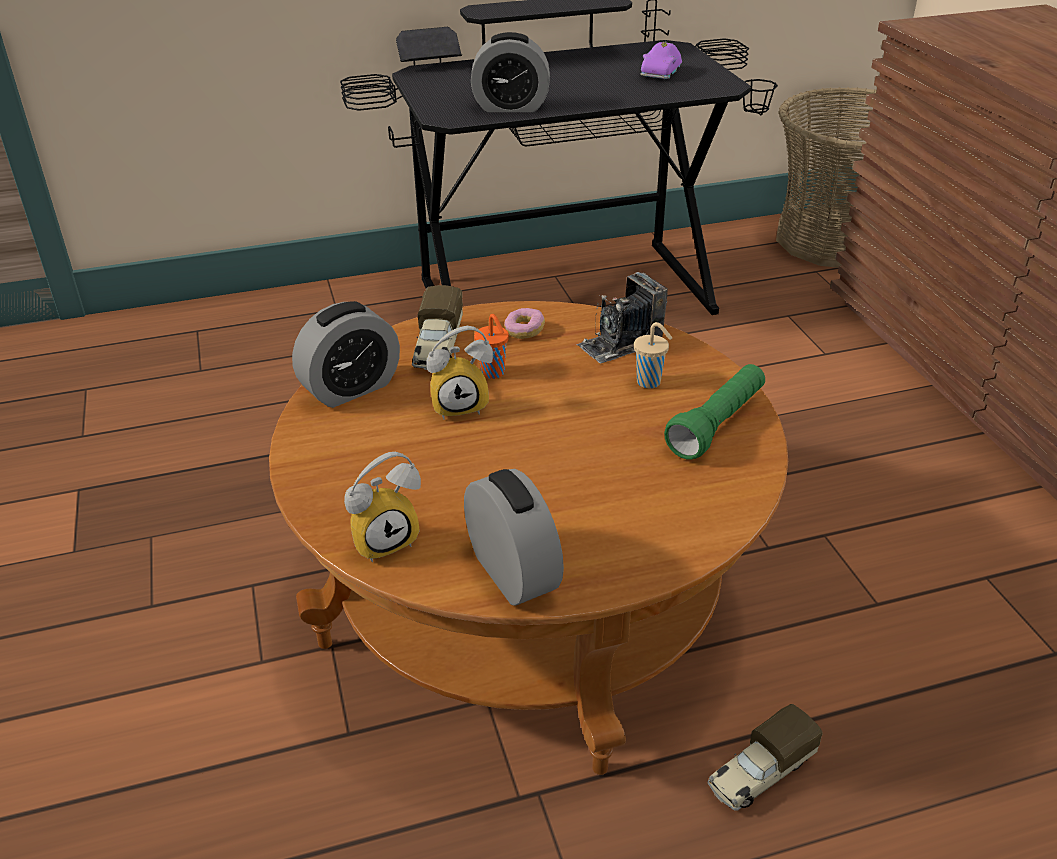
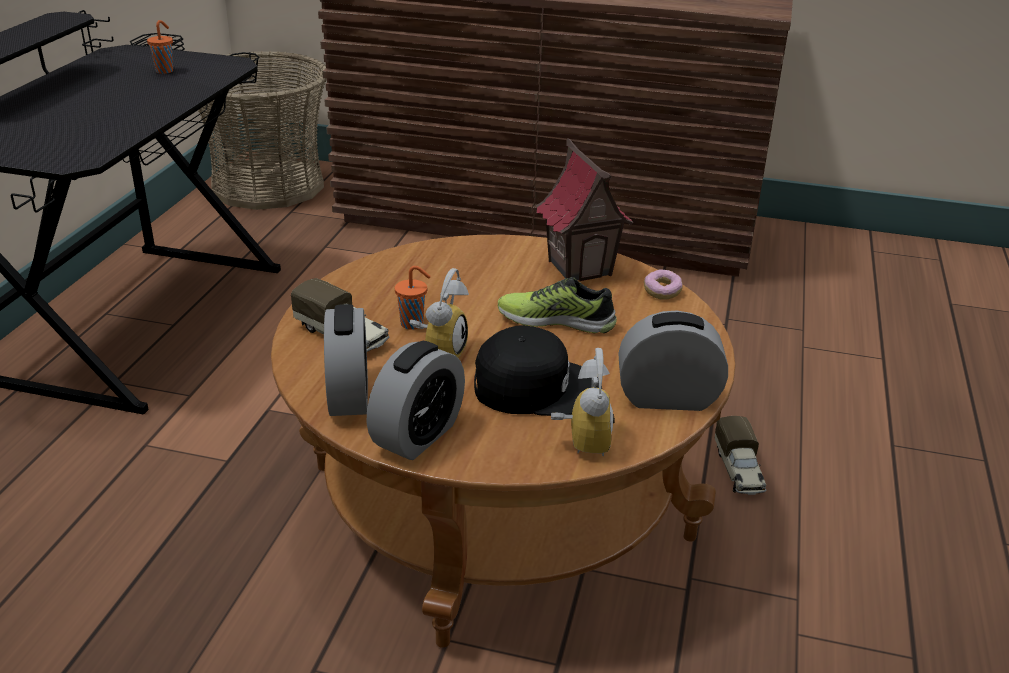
camera: 60 degrees left, 5 degrees down
alarm clock [471,32,550,112] -> alarm clock moved to [366,341,465,460]
donut [504,308,545,339] -> donut moved to [644,269,683,300]
camera [577,272,668,363] -> none
beige cup [634,322,672,389] -> none
purple toy car [641,41,682,79] -> orange cup [147,20,173,74]
green flashlight [664,364,765,459] -> toy house [536,138,633,281]
none -> black cap [474,325,602,416]
none -> shoe [498,277,617,333]

